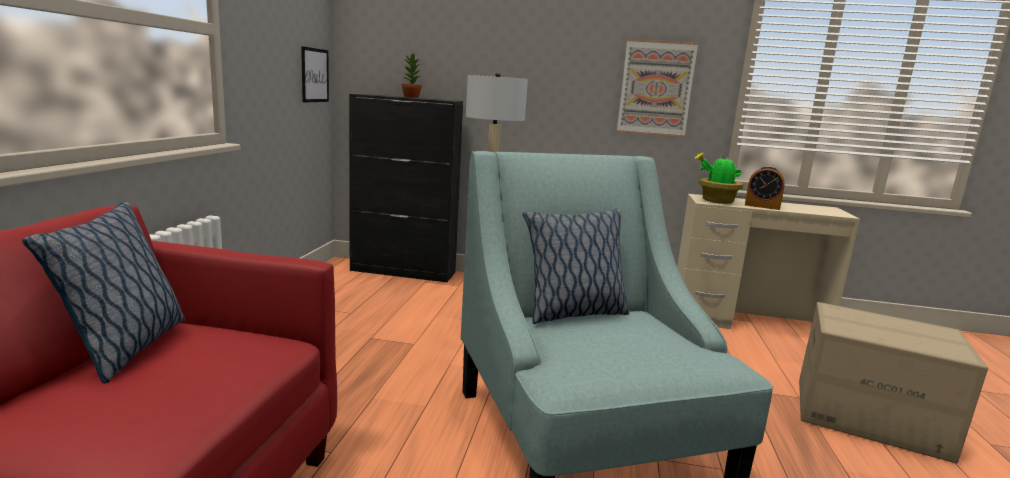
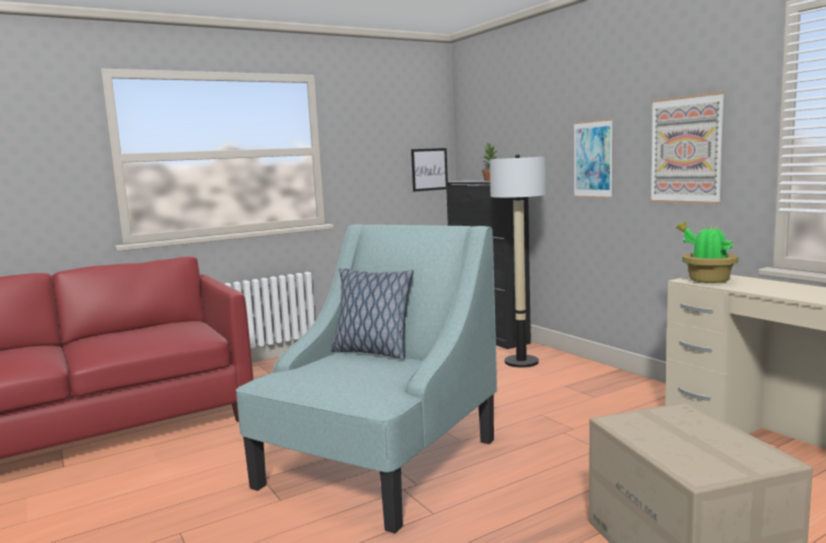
camera: 50 degrees right, 5 degrees down
pillow [22,202,185,383] -> none
alarm clock [745,166,785,210] -> none
none -> picture [573,119,613,198]

